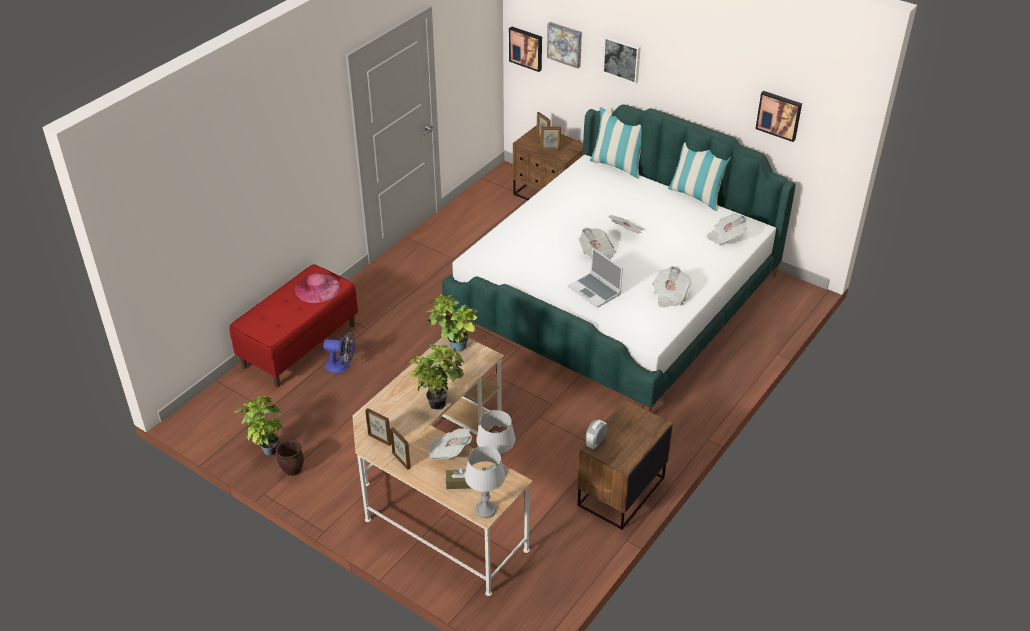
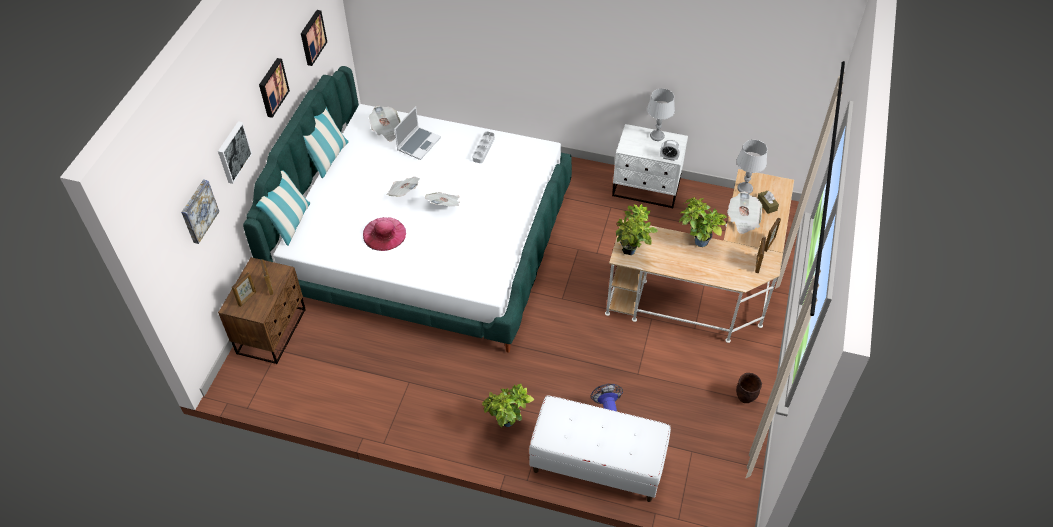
camera: 110 degrees left, 10 degrees up
red bench [229,264,358,388] -> white bench [529,396,671,502]
potted plant [235,395,282,455] -> potted plant moved to [482,384,534,428]
pink hat [294,273,340,303] -> pink hat moved to [363,217,406,251]
grey table lamp [465,446,505,518] -> grey table lamp moved to [647,89,675,141]
picture [509,26,542,72] -> picture moved to [259,58,290,118]
laptop [568,248,623,308] -> laptop moved to [394,106,441,160]
brown nightstand [577,400,673,530] -> white nightstand [612,124,688,209]
newspaper [653,266,692,307] -> grey tray [473,131,495,163]

